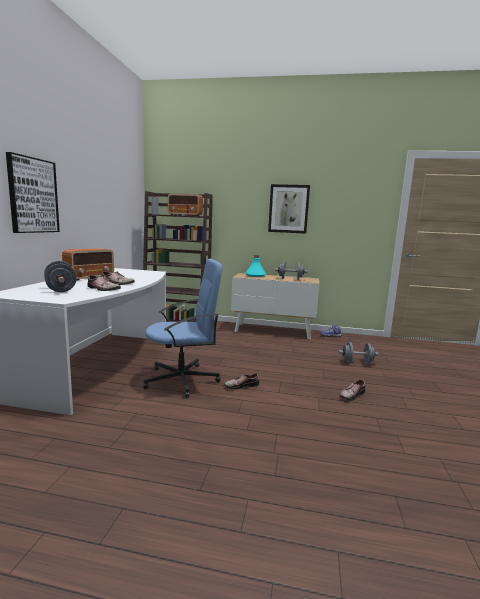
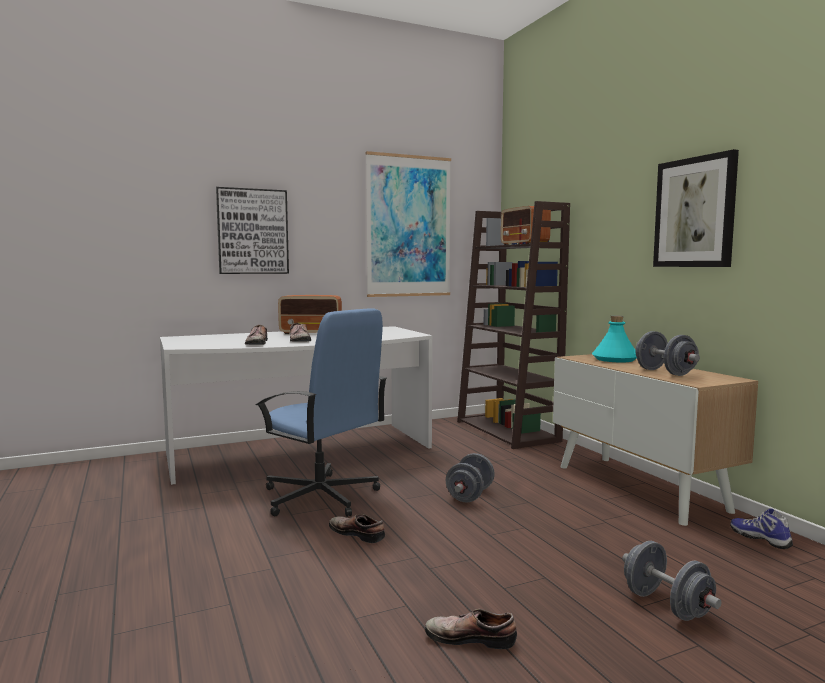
camera: 55 degrees right, 5 degrees down
grey dumbbell [44,261,77,292] -> grey dumbbell moved to [446,453,494,502]
none -> picture [366,151,451,297]

